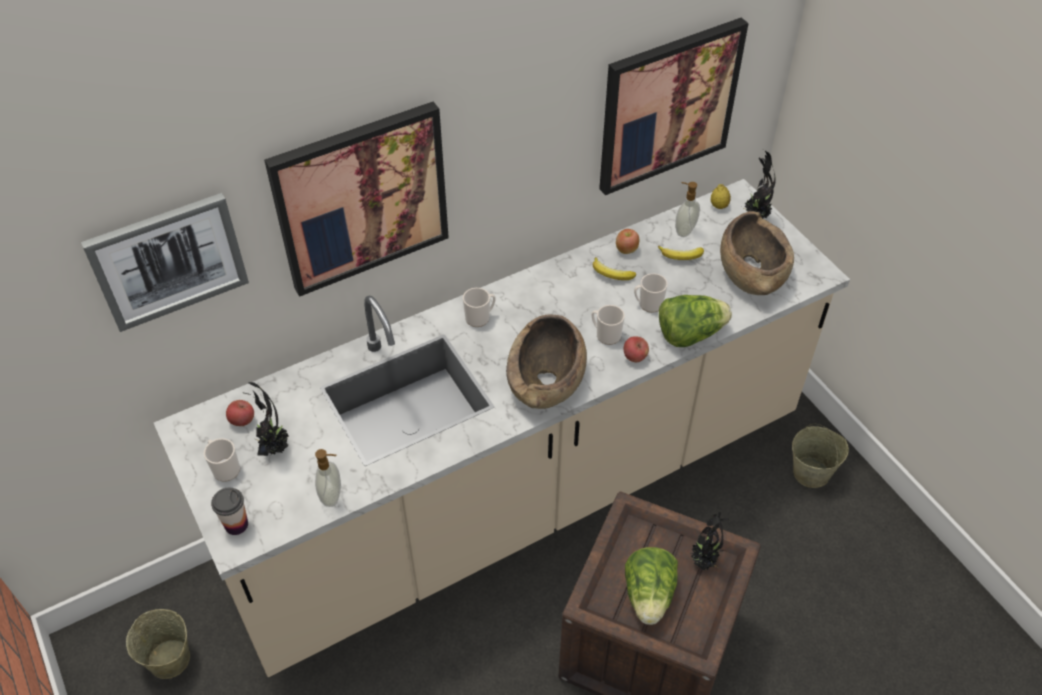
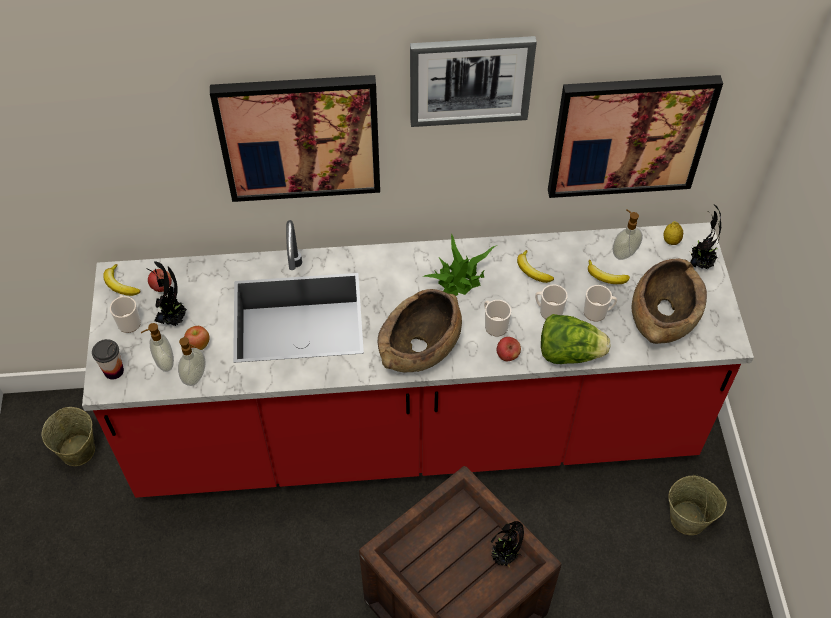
camera: 25 degrees right, 5 degrees up
picture [81,193,249,332] -> picture moved to [410,36,537,127]
beige counter [154,179,850,677] -> red counter [82,220,754,498]
mug [463,288,496,327] -> mug moved to [584,285,617,322]
apple [616,229,639,254] -> apple moved to [184,326,210,350]
lettuce [625,547,678,625] -> none
none -> banana [103,264,141,296]
none -> soap dispenser [141,323,174,372]
none -> potted plant [423,233,497,296]

